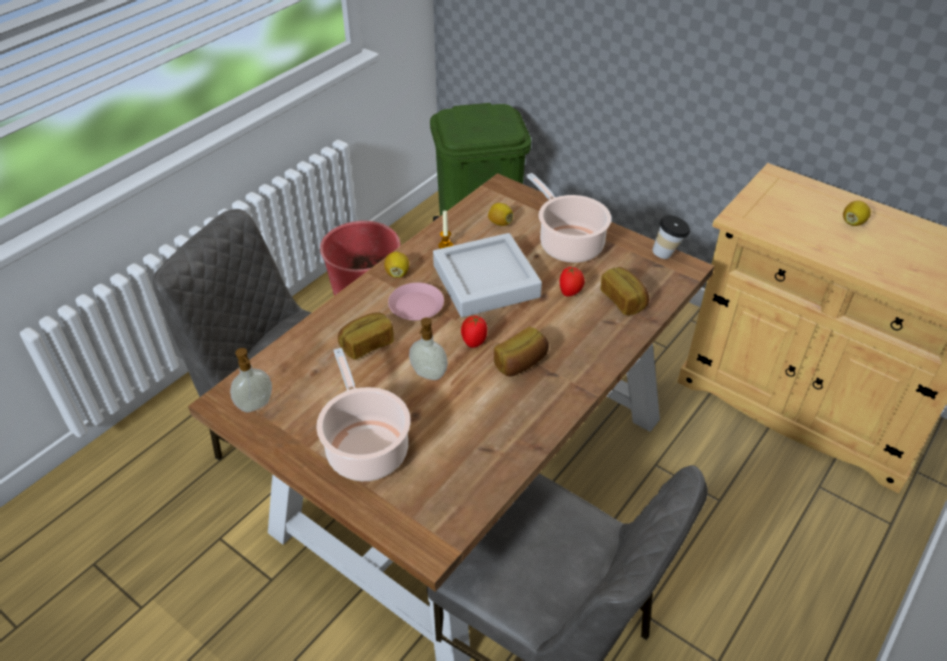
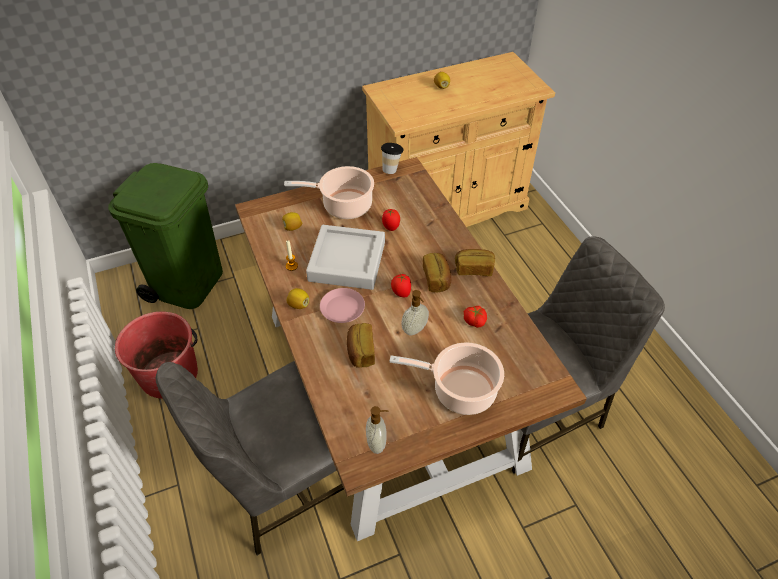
camera: 60 degrees left, 5 degrees up
bread [600,267,649,315] -> bread moved to [455,249,495,276]
none -> tomato [464,306,487,328]

